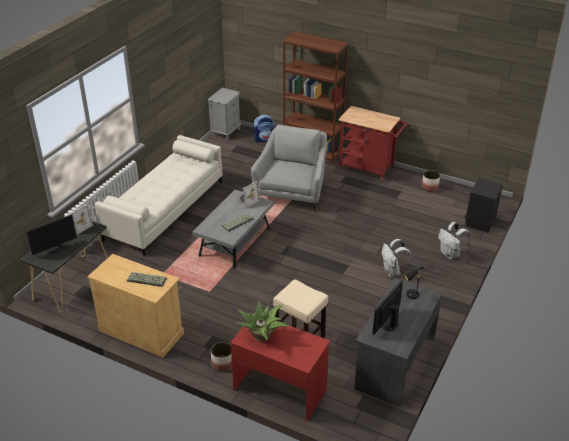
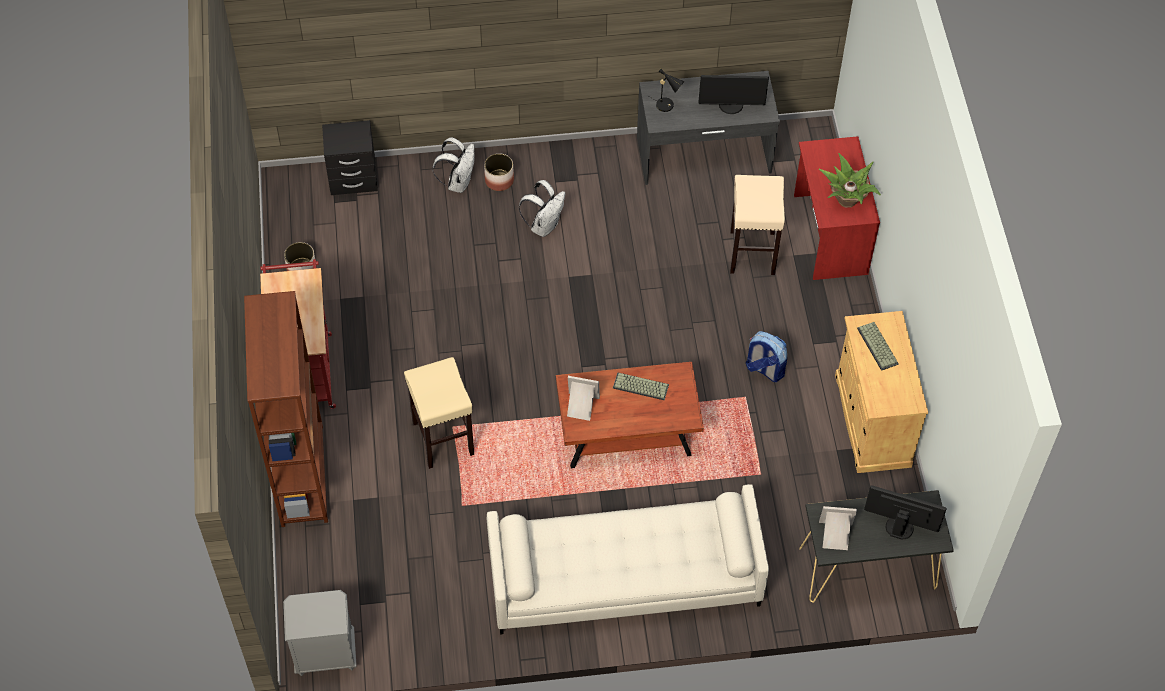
camera: 125 degrees left, 20 degrees up
grey coffee table [192,190,274,269] -> brown coffee table [556,362,704,468]
planter [211,342,232,371] -> planter moved to [484,153,514,191]
grey armchair [251,124,327,212] -> beige stool [404,357,474,469]
backpack [254,114,274,143] -> backpack moved to [746,331,787,382]

